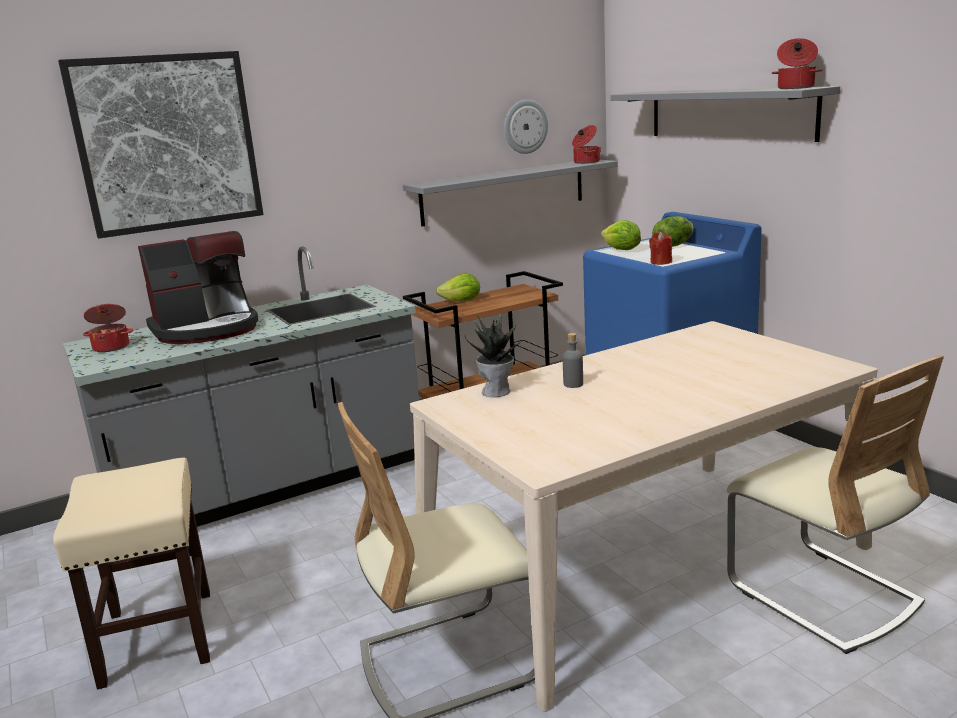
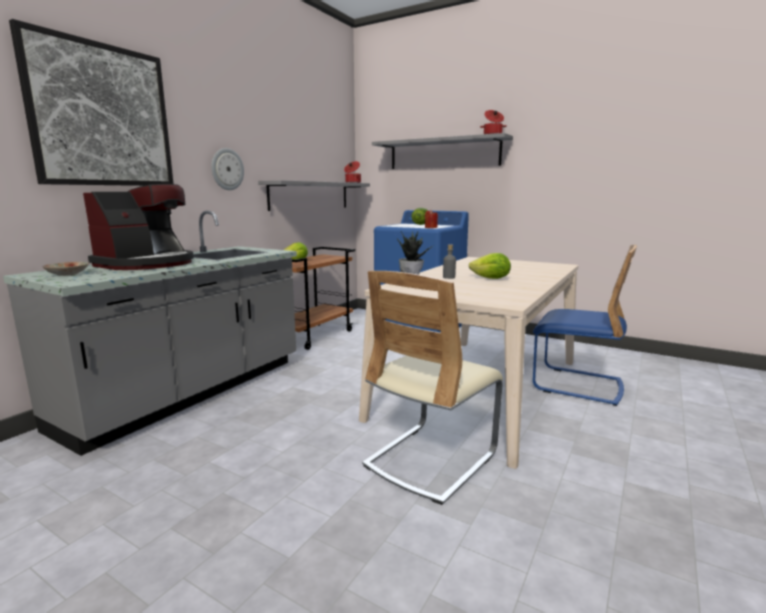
camera: 30 degrees left, 5 degrees down
beige stool [53,458,210,689] -> none
cooking pot [83,304,133,352] -> plate [42,262,89,276]
wall clock [504,100,548,154] -> wall clock moved to [211,148,244,190]
lettuce [601,220,641,250] -> lettuce moved to [469,253,511,279]
beige chair [727,355,944,654] -> blue chair [533,245,637,406]

